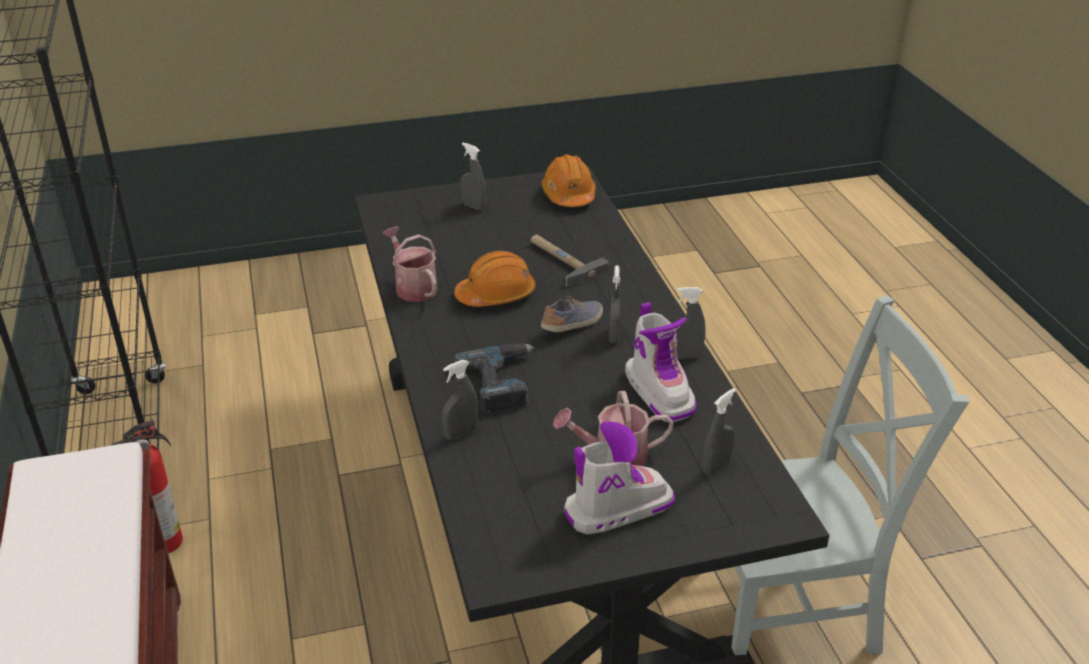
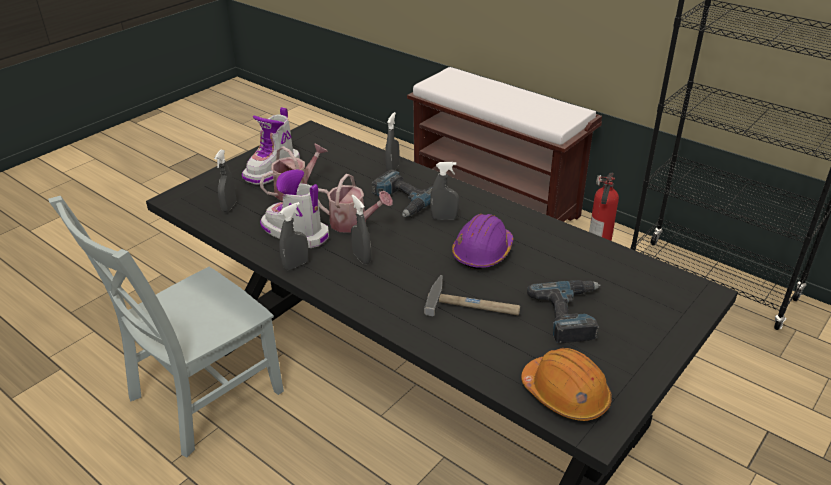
camera: 145 degrees right, 0 degrees up
watering can [382,226,438,302] -> watering can moved to [318,174,393,233]
orange hard hat [454,251,536,307] -> purple hard hat [452,214,514,270]
grey spray bottle [461,143,486,210] -> grey spray bottle moved to [430,162,459,220]
shoe [541,296,603,332] -> none
none -> power drill [527,280,601,343]

